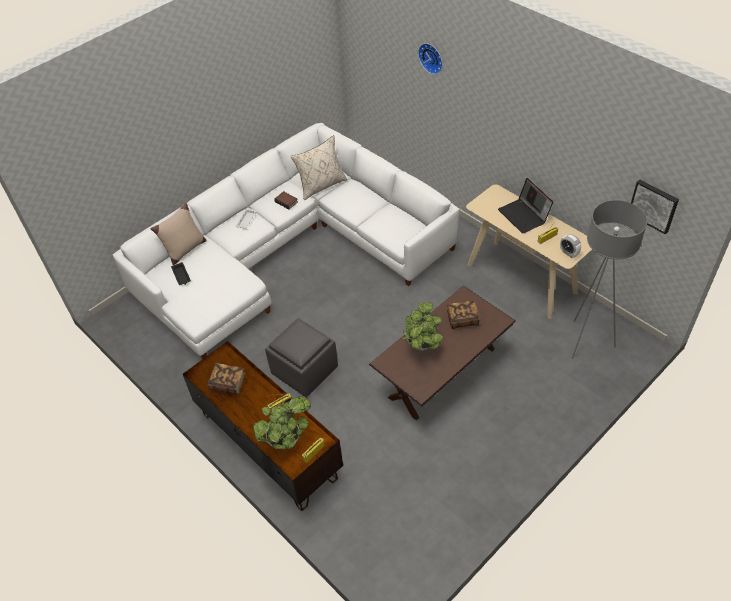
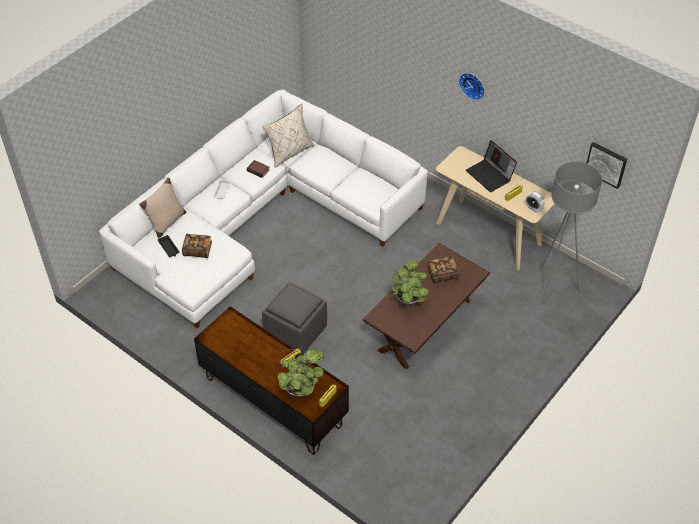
camera: 10 degrees left, 0 degrees up
book [208,363,246,395] -> book moved to [182,234,212,258]
wall clock [418,43,443,75] -> wall clock moved to [459,73,485,100]

